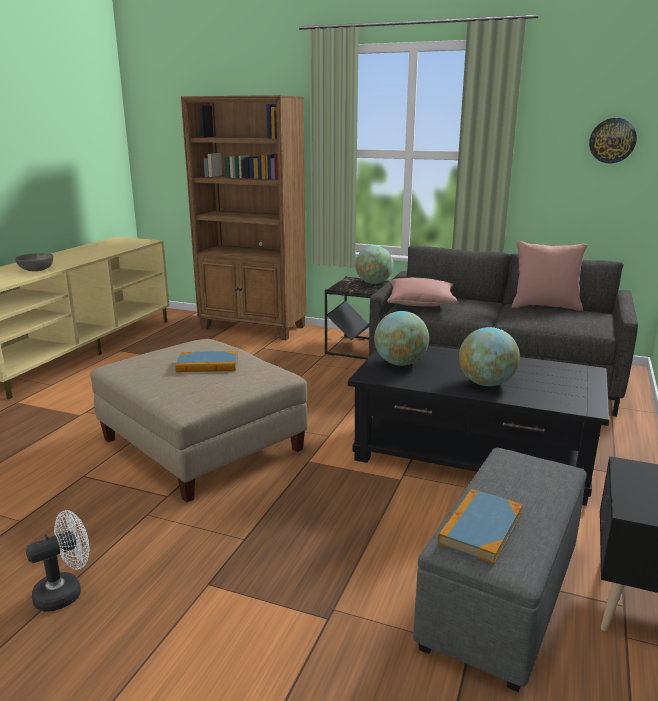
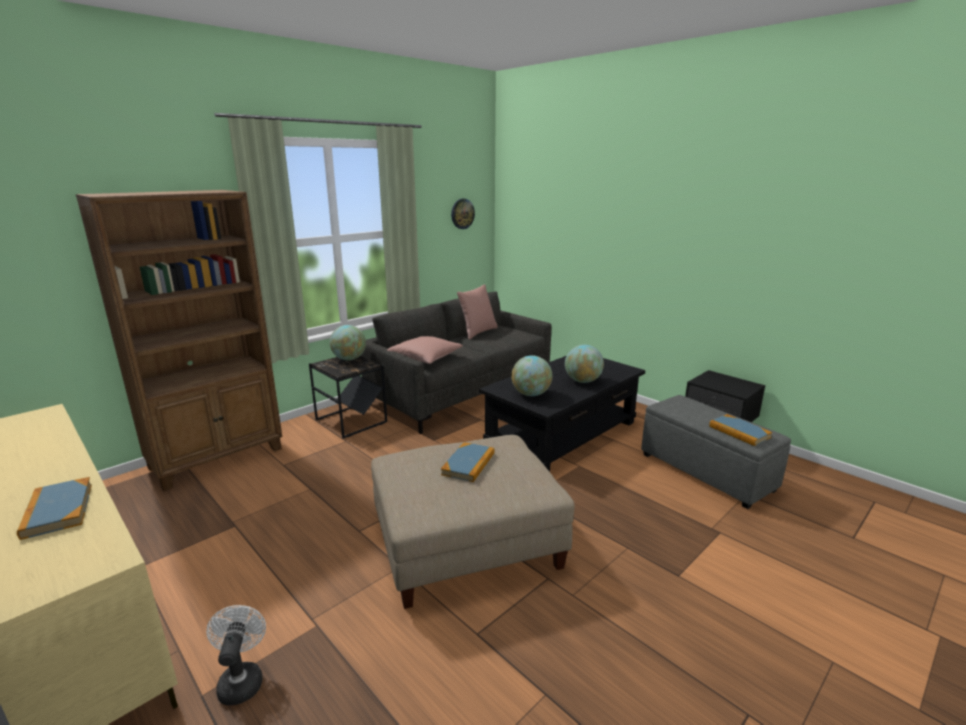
camera: 65 degrees left, 0 degrees up
grey bowl [15,253,53,271] -> book [17,477,92,540]
white fan [26,510,90,612] -> white fan moved to [206,605,266,705]

